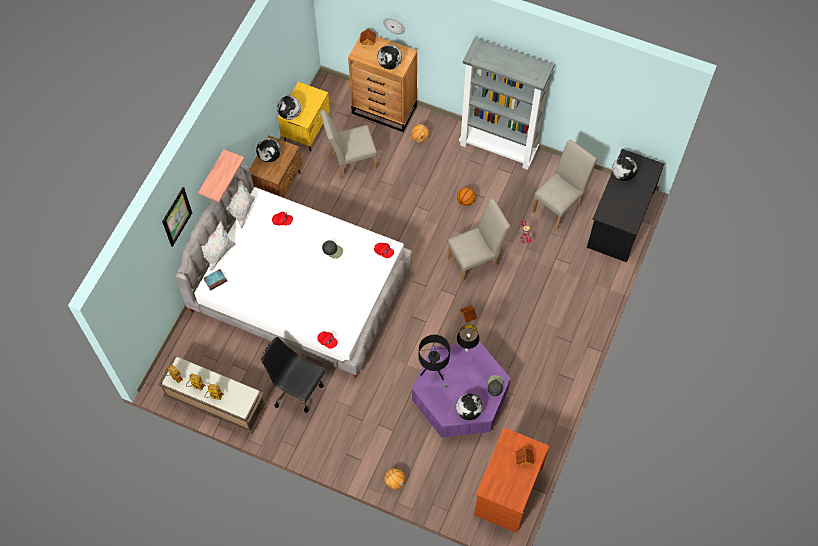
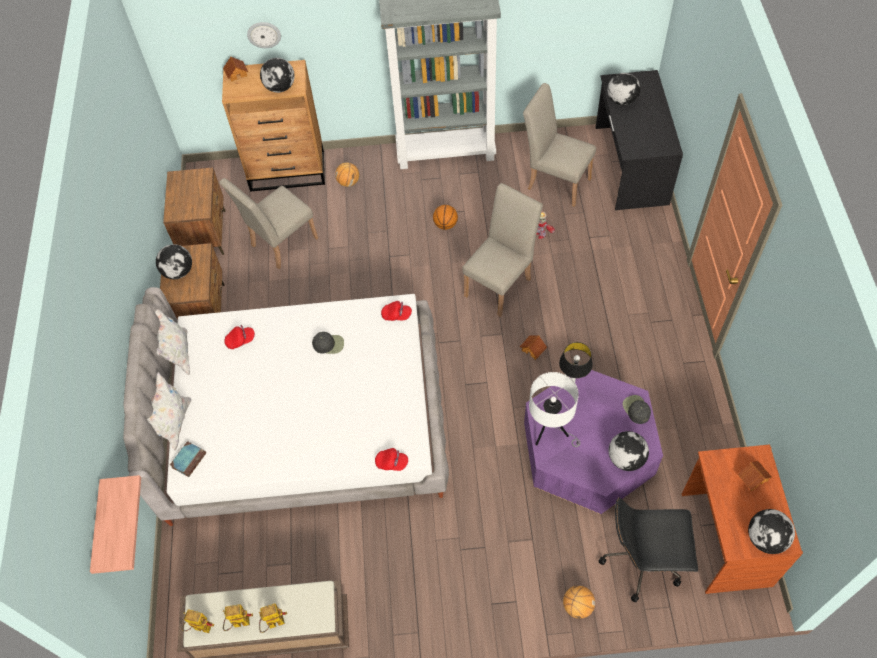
camera: 25 degrees left, 5 degrees down
picture [162,187,192,247] -> none
shelf [198,149,244,202] -> shelf moved to [90,475,141,574]
black office chair [261,337,326,413] -> black office chair moved to [599,497,698,602]
globe [277,96,301,120] -> globe moved to [748,509,795,554]
yellow nightstand [278,82,330,152] -> brown nightstand [163,167,225,255]
black table lamp [419,335,450,389] -> white table lamp [529,372,580,447]
beige chair [532,140,597,230] -> beige chair turned 75 degrees counterclockwise [523,83,596,207]

